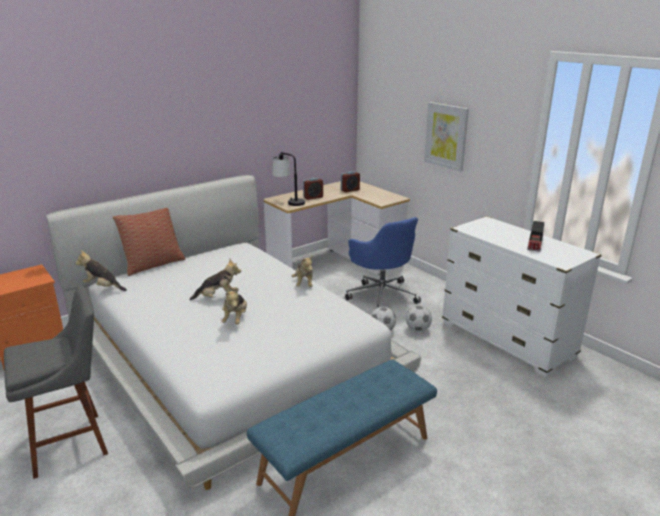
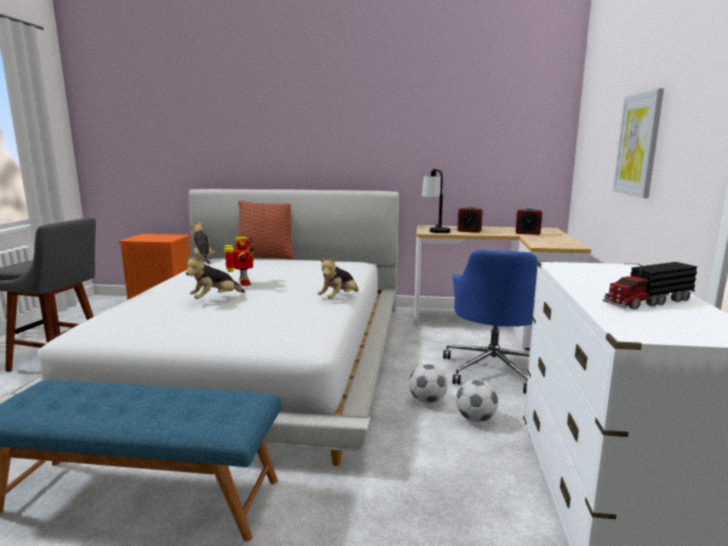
camera: 45 degrees right, 10 degrees down
plush toy [190,259,241,300] -> toy robot [224,237,255,286]

